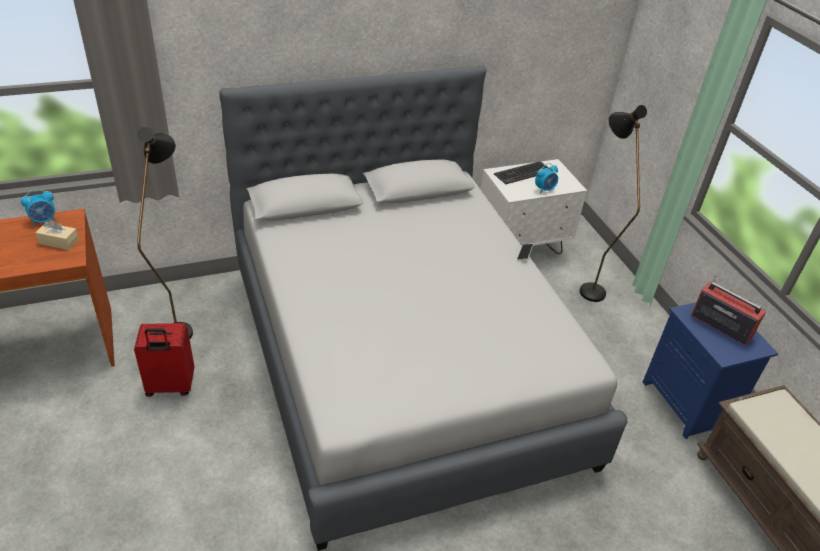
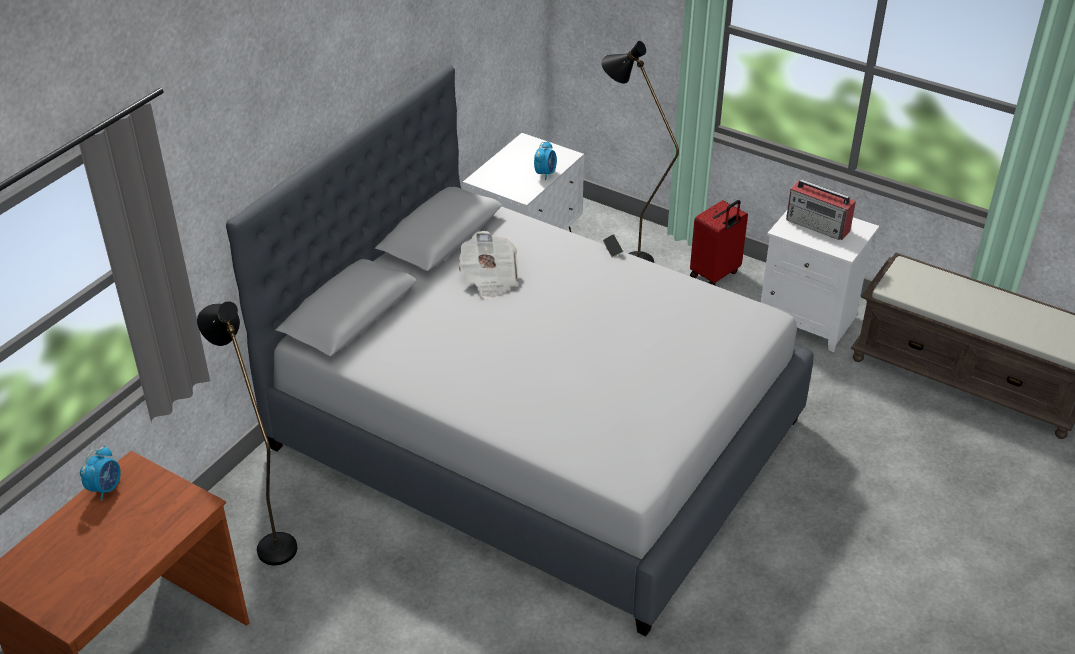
camera: 35 degrees left, 0 degrees up
beige tissue box [35,220,79,250] -> none
red suitcase [134,323,194,397] -> red suitcase moved to [690,200,748,285]
keyboard [494,161,553,184] -> none
blue nightstand [643,302,779,439] -> white nightstand [761,209,879,352]
radio [691,275,766,346] -> radio turned 150 degrees counterclockwise [786,179,856,240]
none -> newspaper [459,231,519,300]

